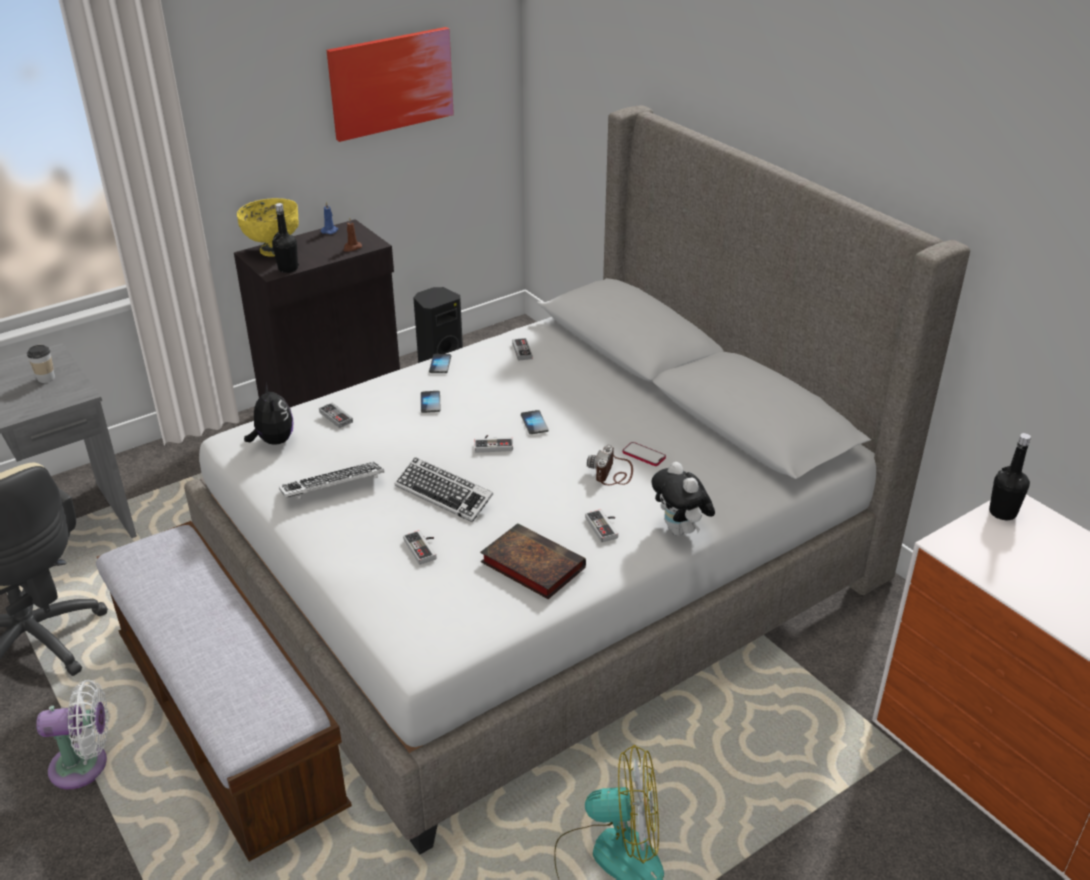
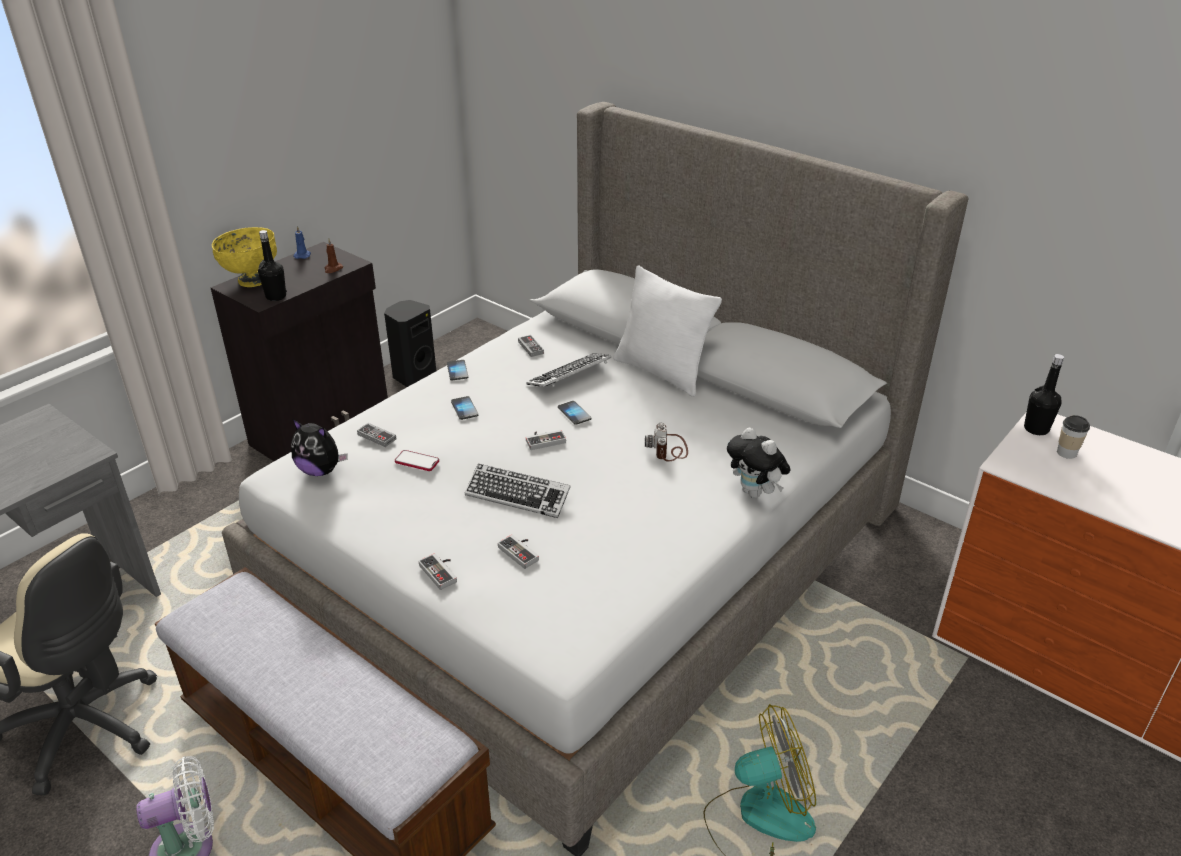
camera: 15 degrees left, 0 degrees up
cup [27,345,55,383] -> cup moved to [1057,415,1090,459]
plush toy [244,383,293,445] -> plush toy turned 150 degrees clockwise [291,419,348,476]
keyboard [279,462,384,499] -> keyboard moved to [527,353,611,387]
picture [326,27,454,142] -> none
book [480,523,586,599] -> none
game controller [585,509,618,542] -> game controller moved to [418,553,457,590]
phone [623,442,666,466] -> phone moved to [395,450,439,471]
none -> white pillow [613,265,722,397]

